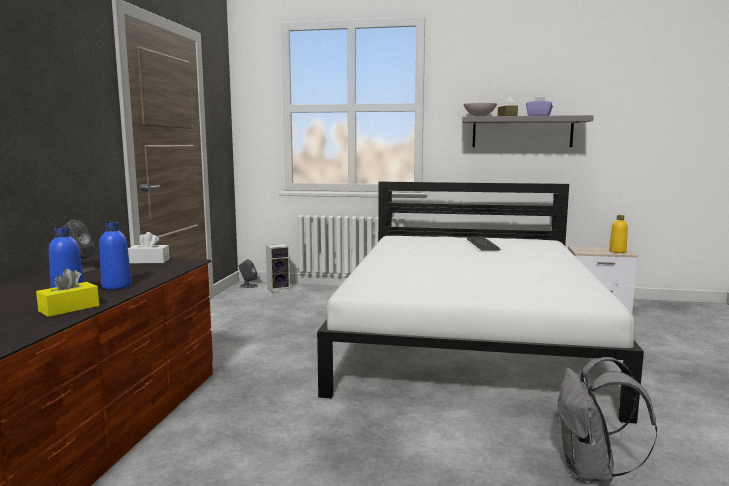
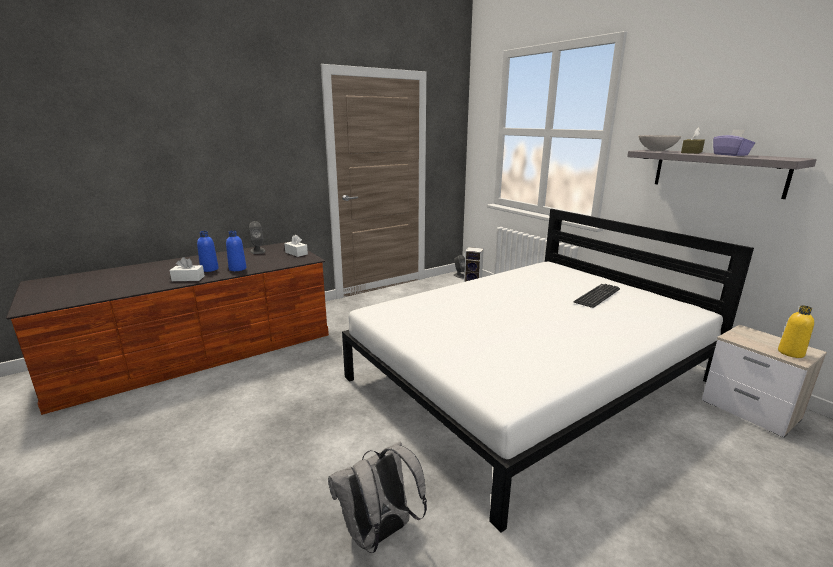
camera: 45 degrees right, 10 degrees up
yellow tissue box [36,268,99,317] -> white tissue box [170,257,205,281]

